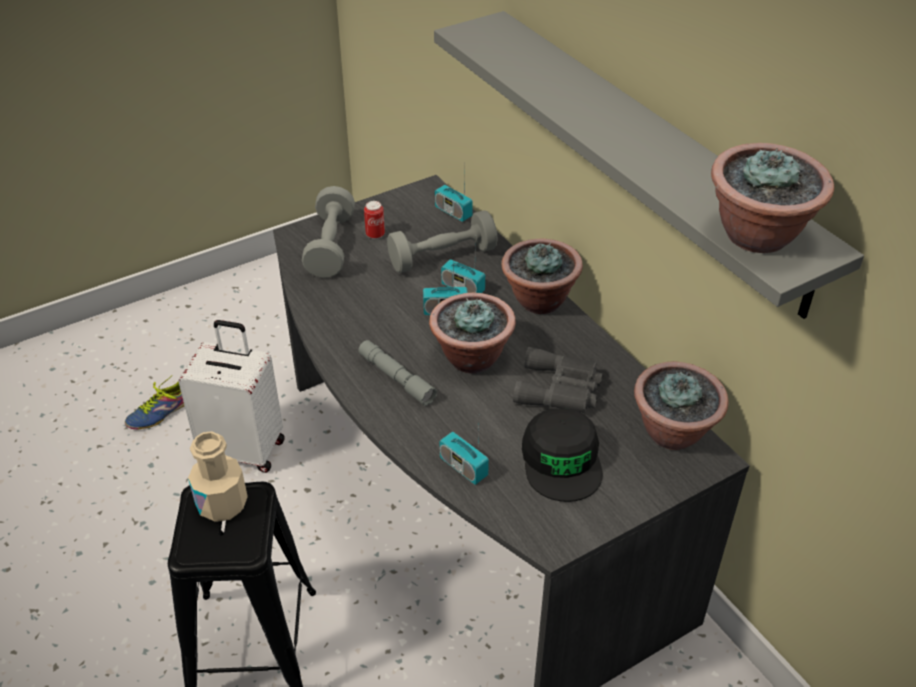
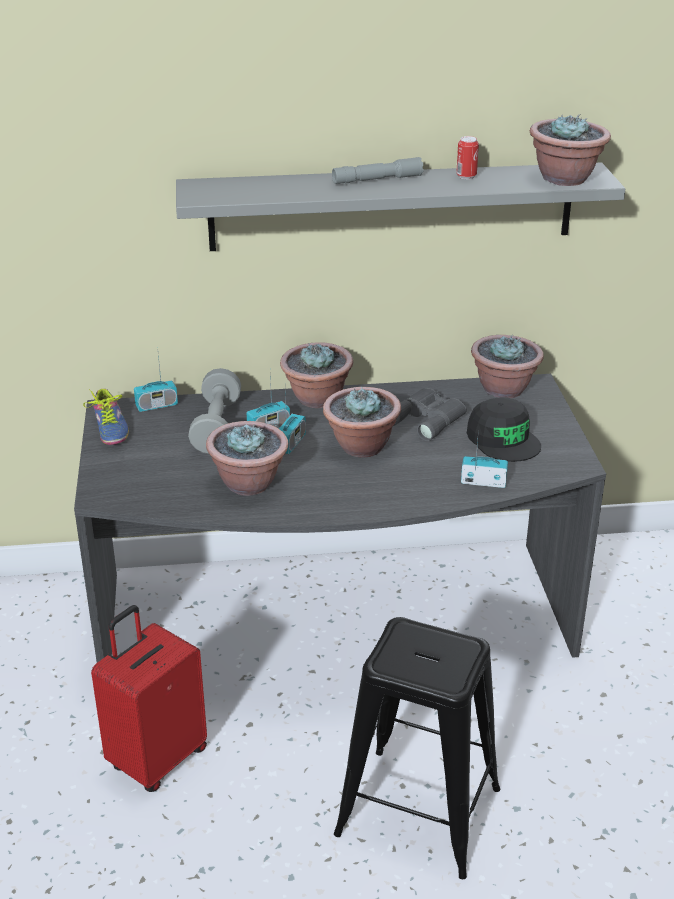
camera: 65 degrees left, 10 degrees down
shoe [125,377,184,429] -> shoe moved to [83,389,129,445]
white suitcase [178,320,285,473] -> red suitcase [91,605,207,792]
beige bottle [188,431,248,522] -> none
grey dumbbell [302,186,355,278] -> none
grey flashlight [358,340,437,406] -> grey flashlight moved to [332,157,424,184]
can [364,201,385,239] -> can moved to [456,136,479,179]
radio [440,428,489,485] -> radio turned 150 degrees counterclockwise [461,430,508,488]
black cap [522,408,603,502] -> black cap turned 45 degrees clockwise [467,397,541,462]
none -> potted plant [206,421,288,496]

